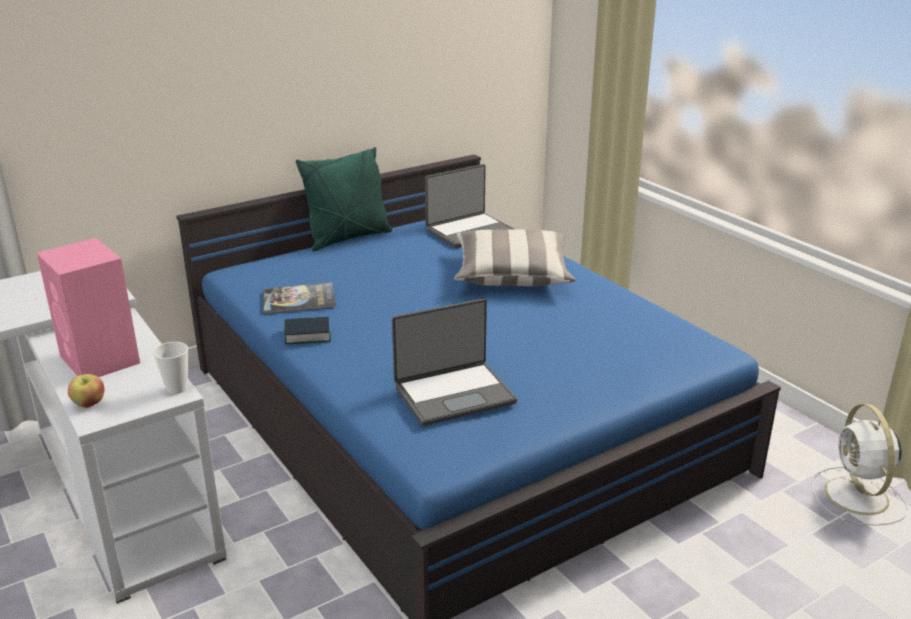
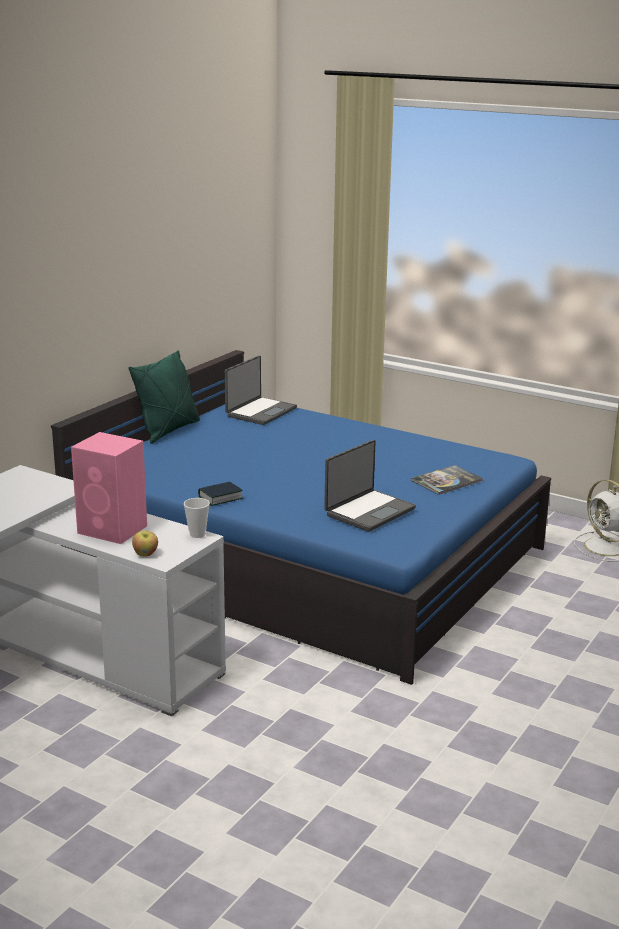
camera: 25 degrees left, 5 degrees down
book [264,282,336,314] -> book moved to [411,465,483,495]
pillow [454,229,576,286] -> none

